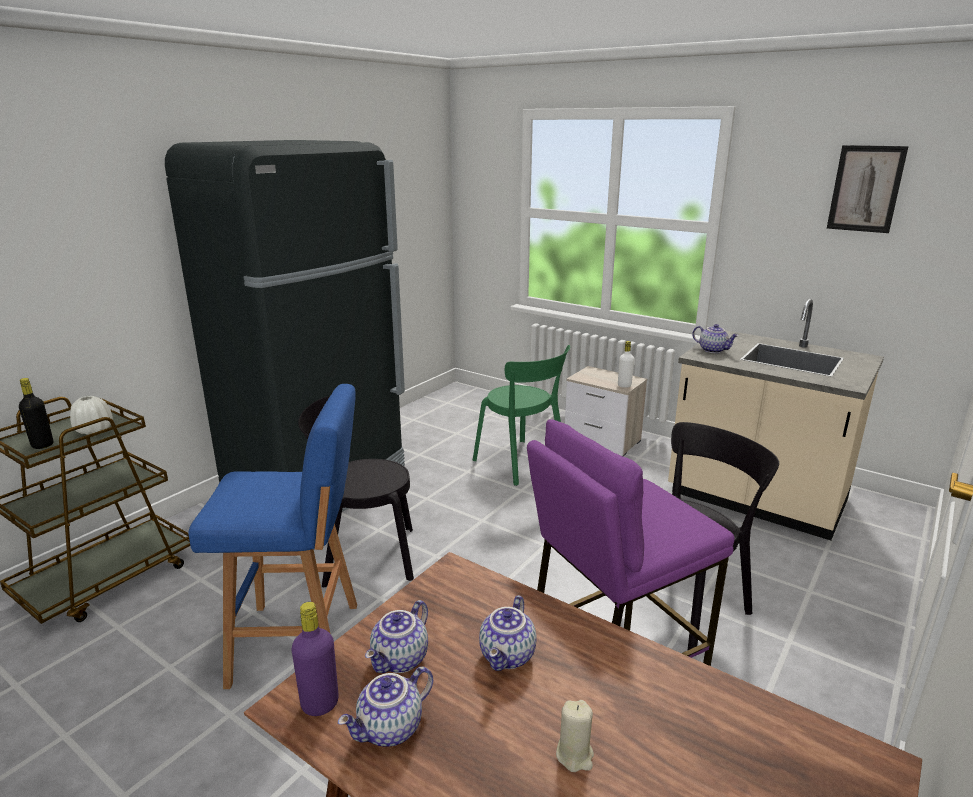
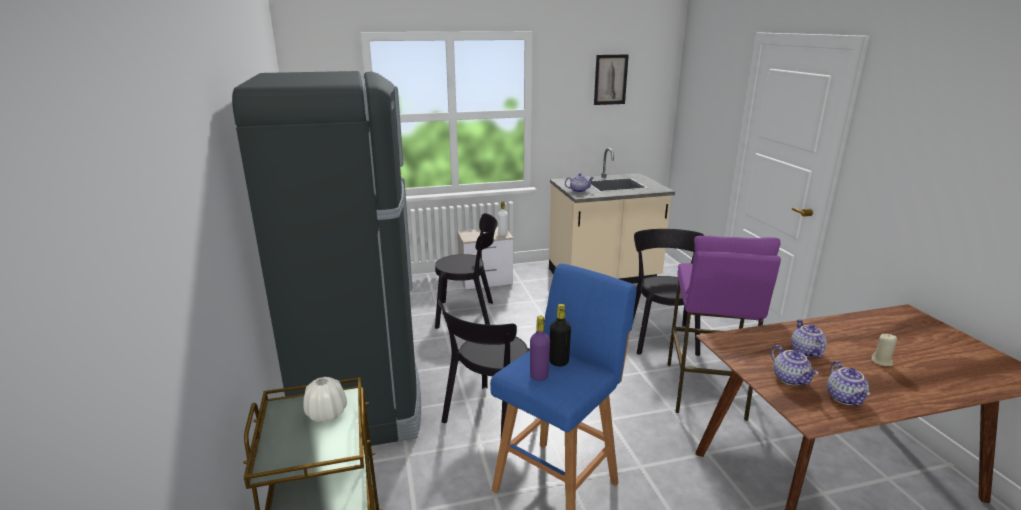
camera: 50 degrees left, 0 degrees up
black bottle [19,378,53,449] -> black bottle moved to [549,304,571,366]
purple bottle [291,602,339,716] -> purple bottle moved to [530,316,550,381]
green chair [473,345,570,486] -> black chair [435,213,498,329]
teapot [479,595,537,671] -> teapot turned 150 degrees counterclockwise [791,319,827,358]

